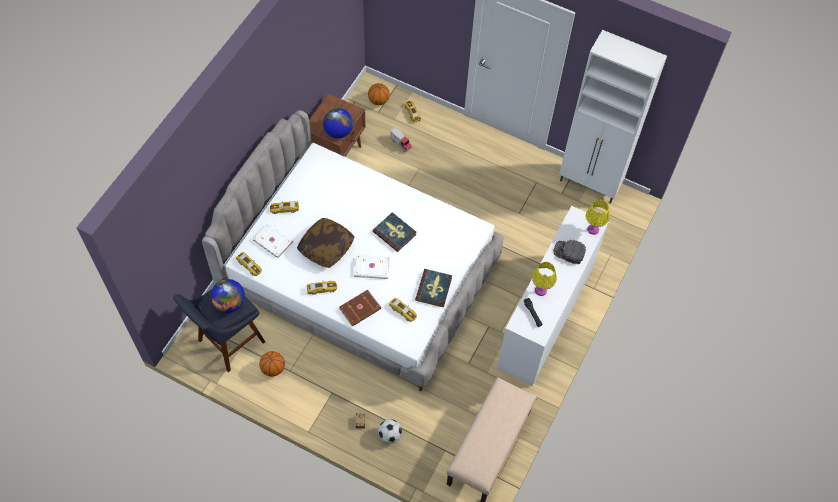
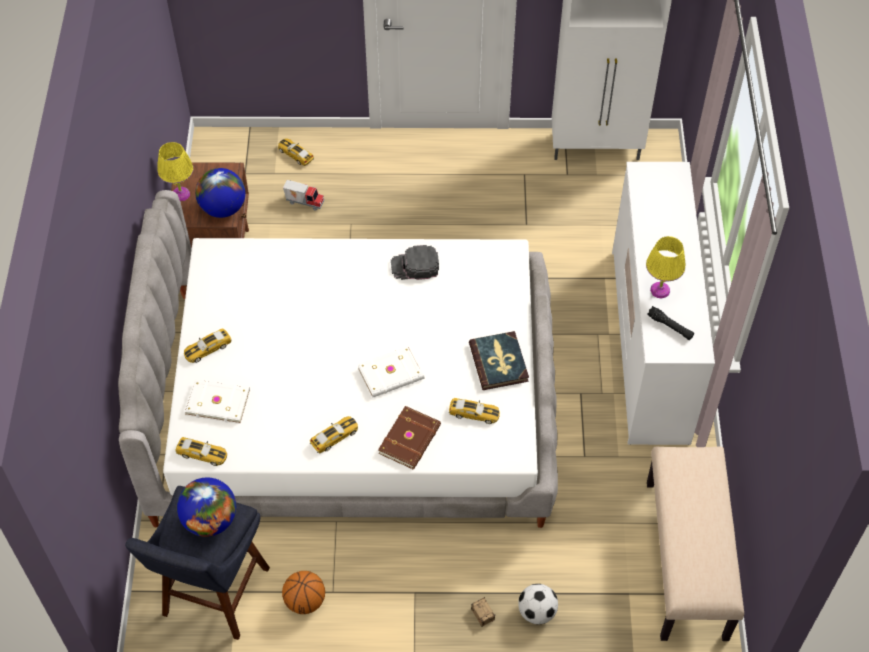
camera: 25 degrees left, 5 degrees down
pillow [297,218,354,268] -> none
basketball [368,83,390,105] -> none
book [373,212,417,252] -> none
black cap [553,240,586,265] -> black cap moved to [391,245,439,280]
yellow table lamp [586,200,609,235] -> yellow table lamp moved to [157,142,193,201]

